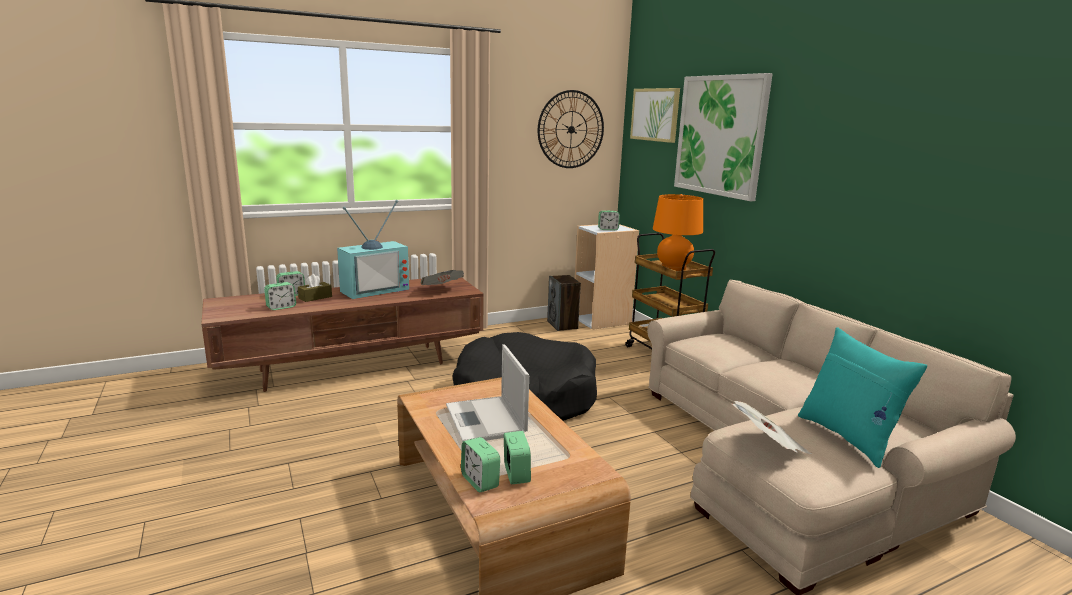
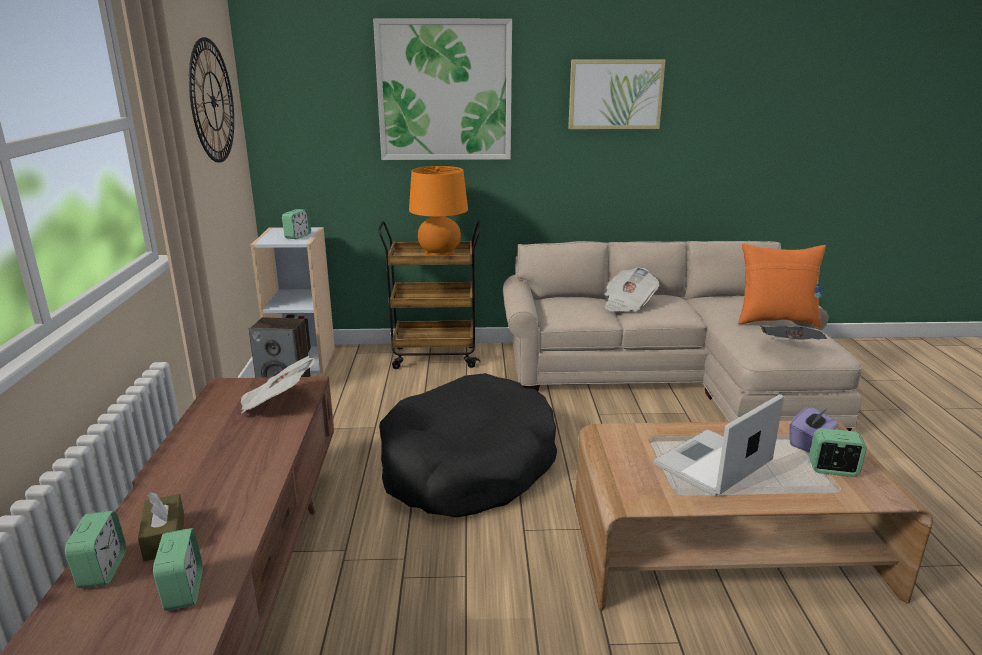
camera: 65 degrees left, 5 degrees up
television [337,200,409,299] -> none
laptop [446,344,529,442] -> laptop turned 135 degrees clockwise [653,394,784,496]
alarm clock [461,437,500,493] -> none
picture [630,88,680,143] -> picture moved to [568,59,666,129]
turquoise pillow [798,327,927,468] -> orange pillow [738,243,826,327]
none -> newspaper [604,267,659,311]
none -> purple tissue box [789,407,839,453]

